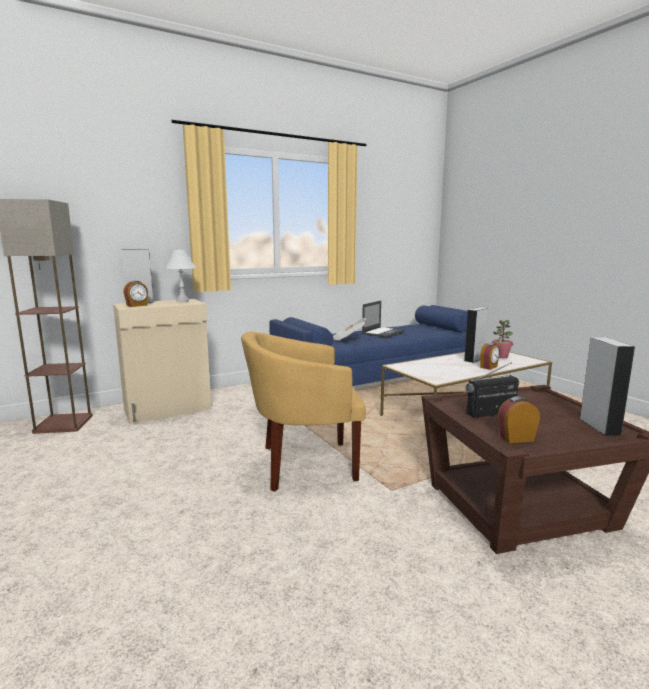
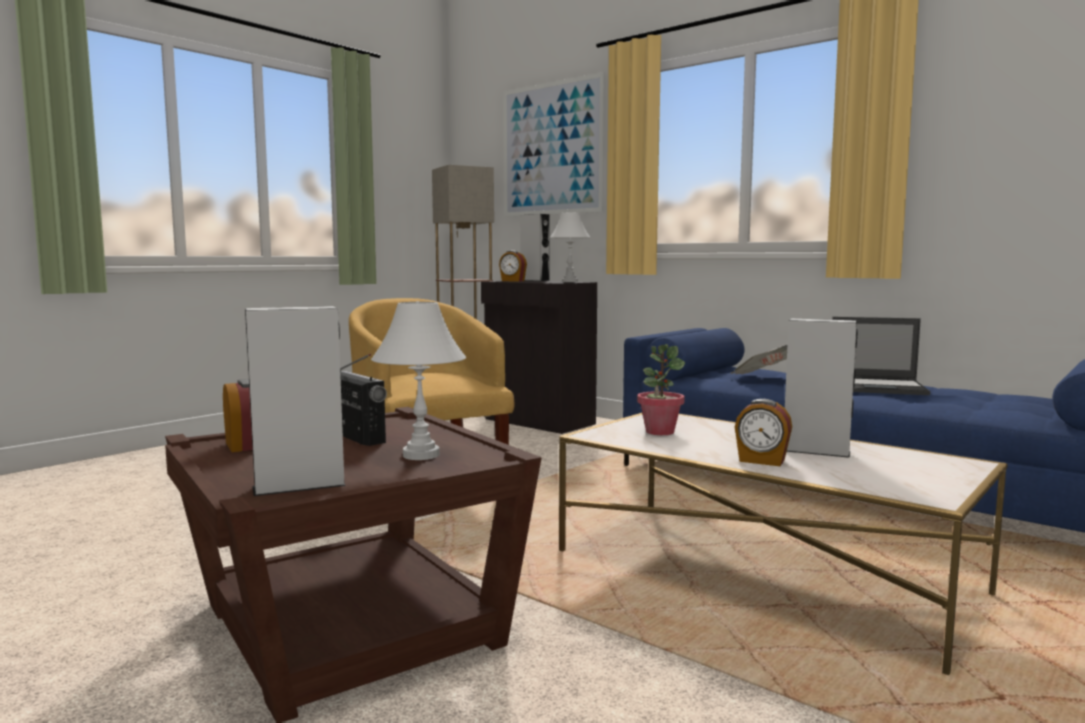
camera: 70 degrees right, 5 degrees down
beige cabinet [113,299,211,424] -> black cabinet [481,281,597,434]
potted plant [492,320,513,358] -> potted plant moved to [637,344,685,435]
none -> white table lamp [371,301,466,460]
none -> picture [503,72,605,217]

